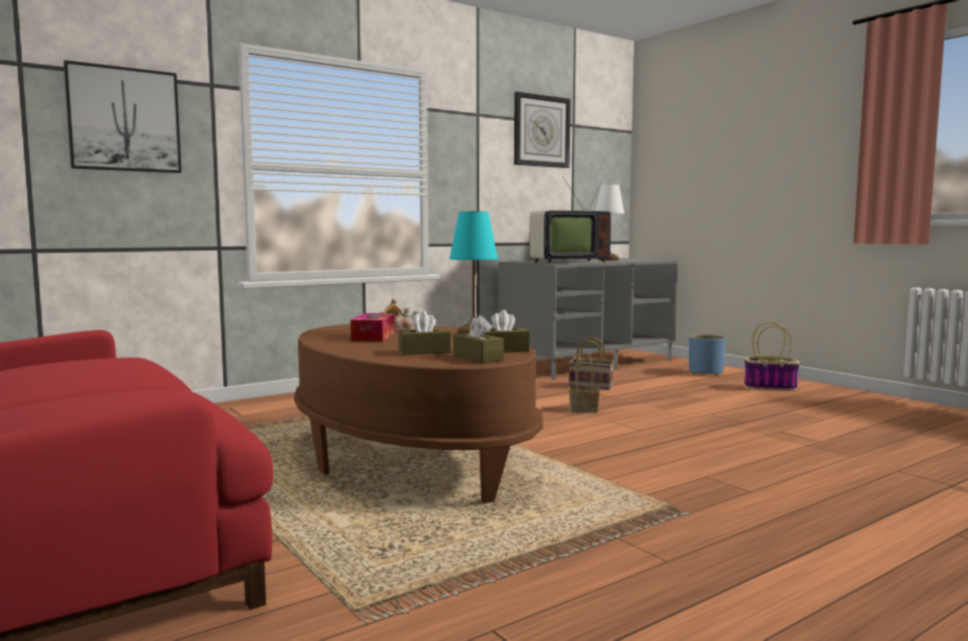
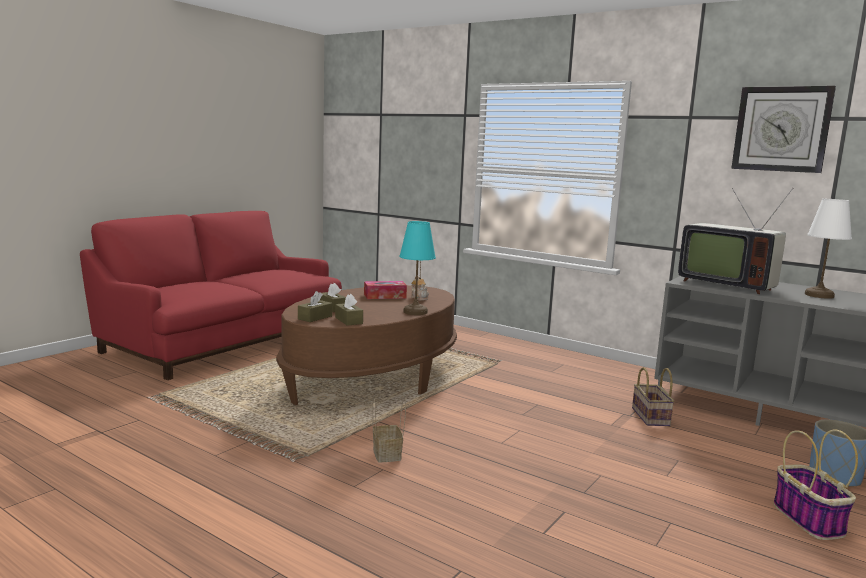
camera: 70 degrees right, 5 degrees up
picture [64,60,182,173] -> none
basket [569,353,600,413] -> basket moved to [372,396,406,462]

